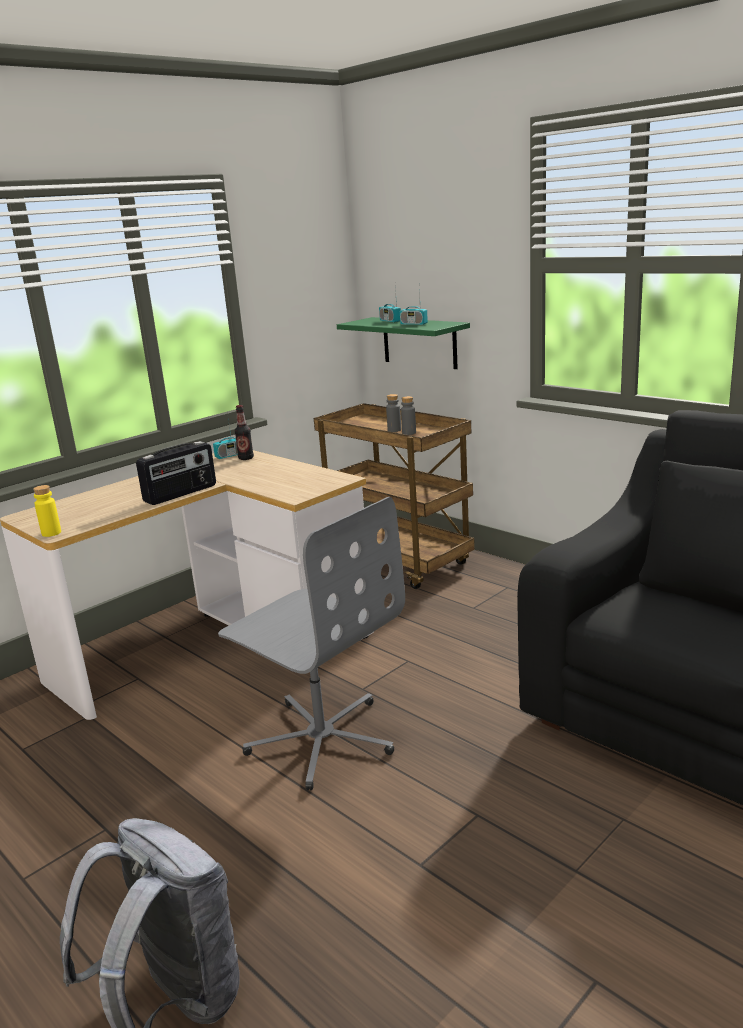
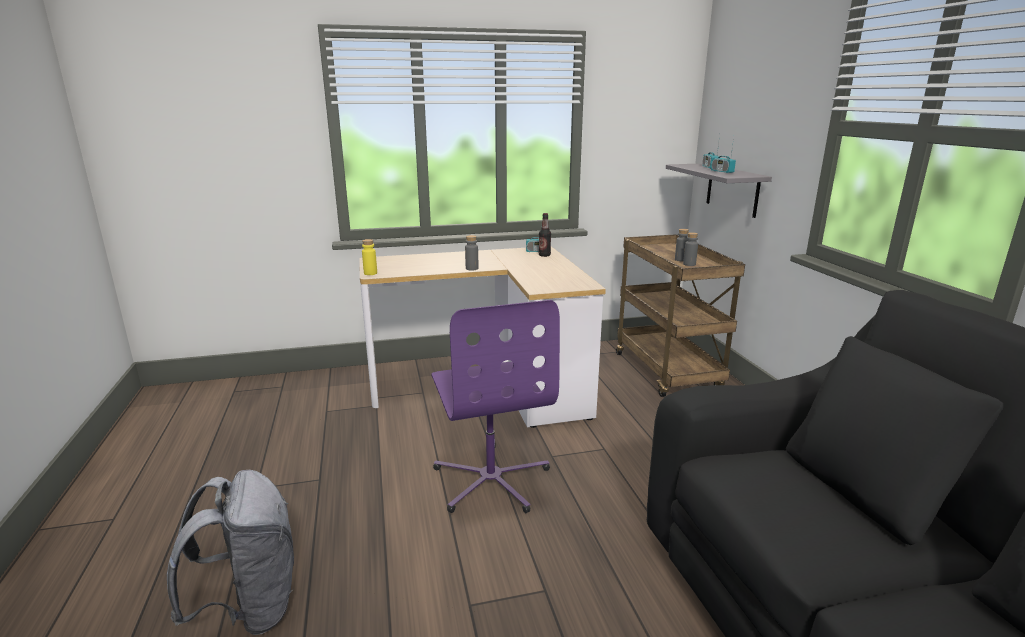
camera: 30 degrees right, 0 degrees up
radio [136,441,216,505] -> grey bottle [465,235,478,270]
grey office chair [218,497,405,790] -> purple office chair [431,300,560,513]
green shelf [337,317,470,369] -> grey shelf [666,163,772,218]

